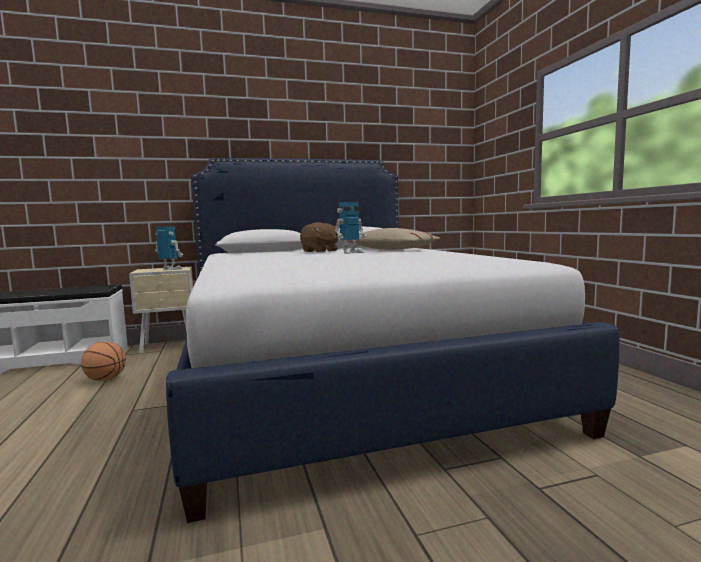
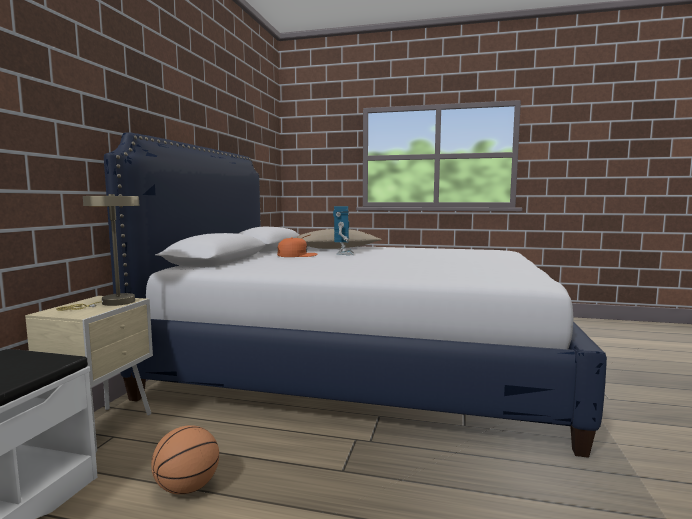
camera: 60 degrees left, 0 degrees up
toy robot [155,226,183,270] -> beige table lamp [56,194,139,311]
brown plush toy [300,222,339,252] -> orange cap [277,237,317,257]

